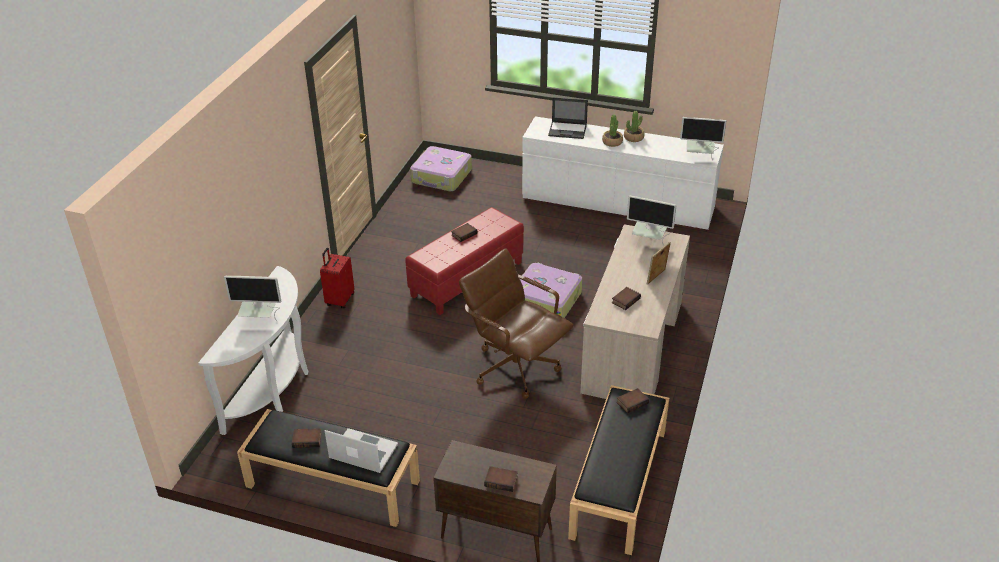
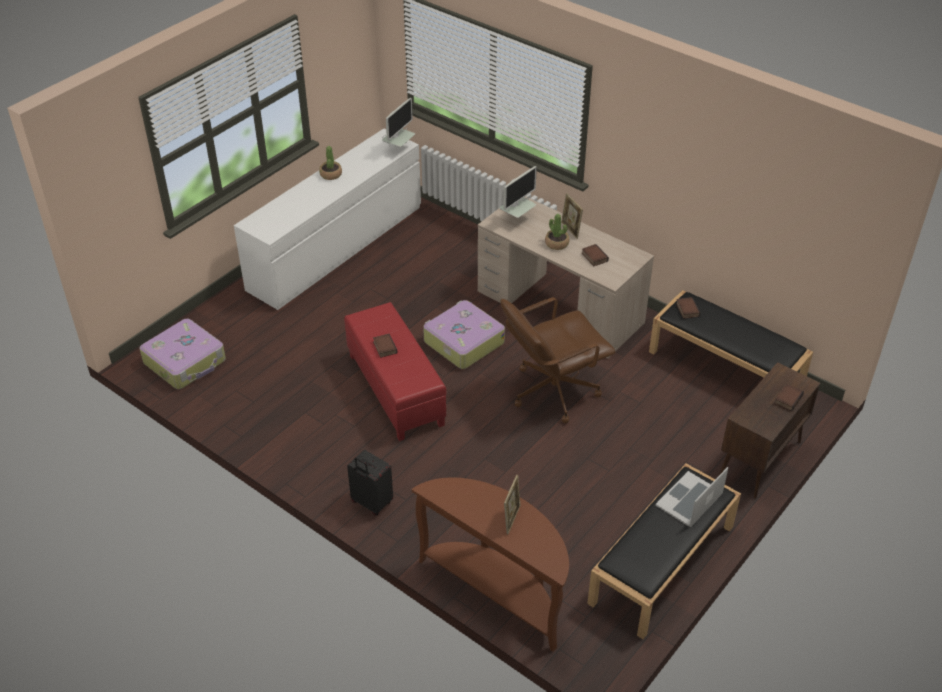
camera: 70 degrees left, 5 degrees up
white console table [198,266,308,435] -> brown console table [412,478,569,652]
monitor [224,276,282,321] -> picture frame [504,475,520,534]
book [292,428,322,448] -> none
red suitcase [320,248,354,309] -> black suitcase [347,450,393,515]
laptop [548,98,588,139] -> none
potted plant [602,114,623,147] -> potted plant moved to [545,214,569,250]

